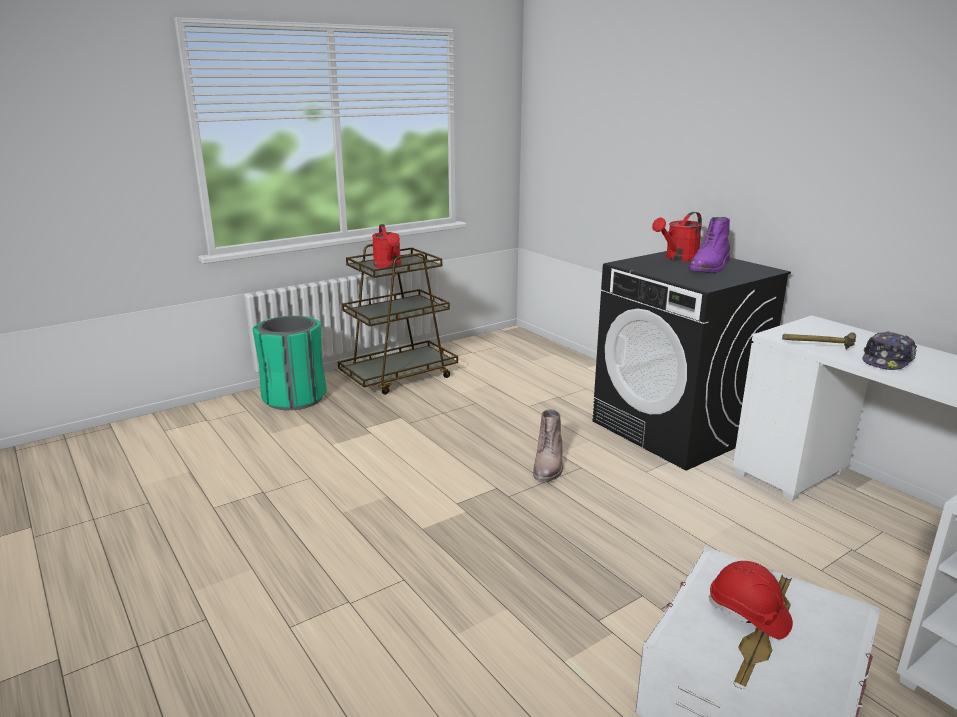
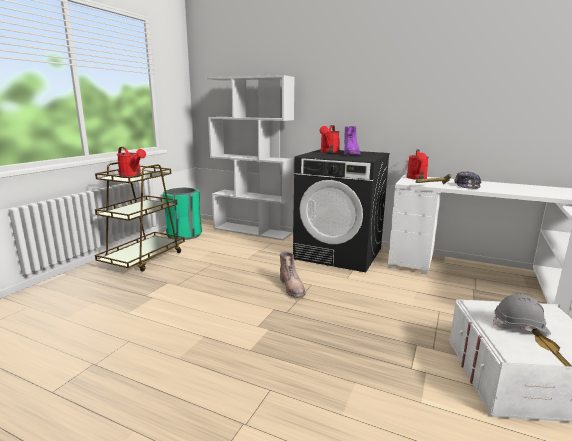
camera: 30 degrees left, 5 degrees down
green trash can [253,316,327,410] -> green trash can moved to [163,188,202,240]
red hard hat [708,561,793,639] -> grey hard hat [493,294,551,335]
none -> white bookcase [206,75,295,240]
none -> red watering can [407,150,429,180]

